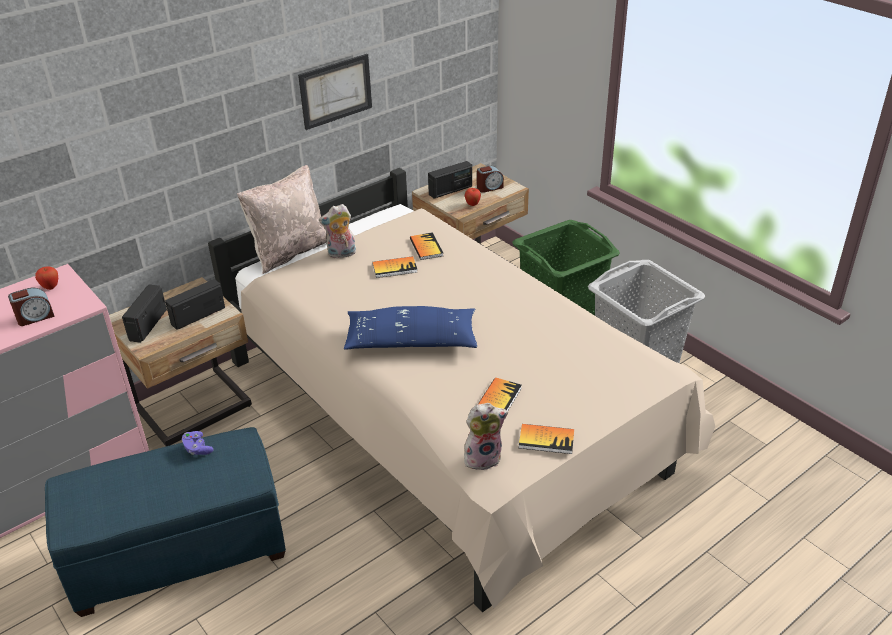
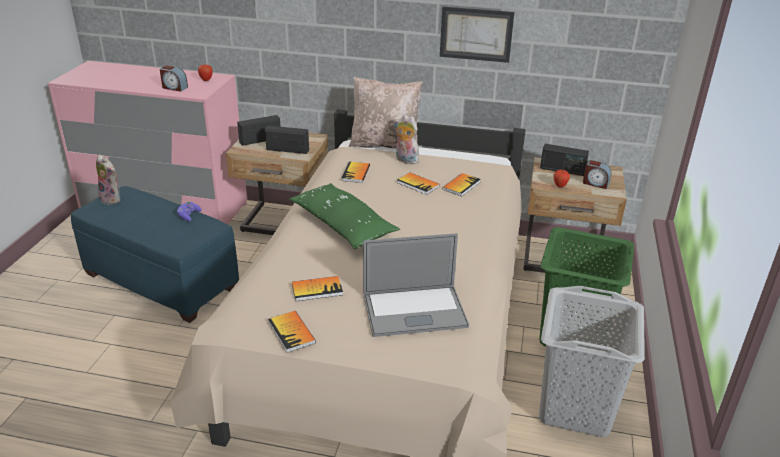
camera: 50 degrees right, 5 degrees down
blue pillow [344,306,477,350] -> green pillow [289,183,400,249]
plush toy [464,403,508,470] -> plush toy moved to [96,154,121,205]
none -> book [341,162,370,183]
none -> laptop [363,233,469,337]

